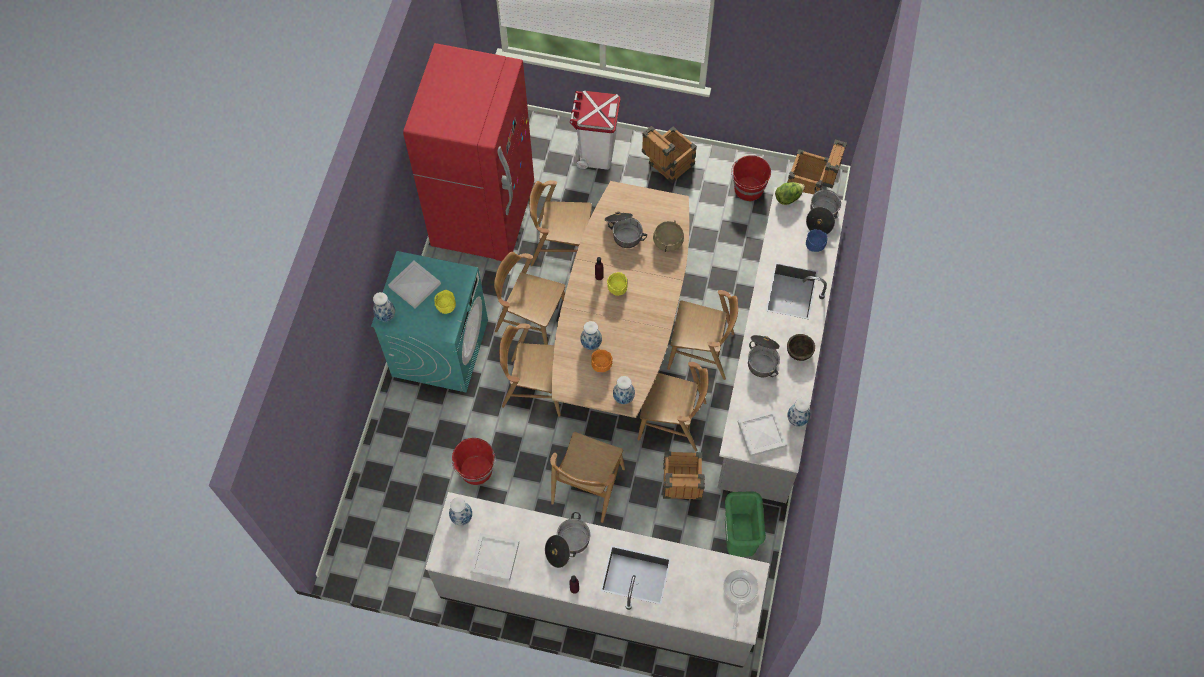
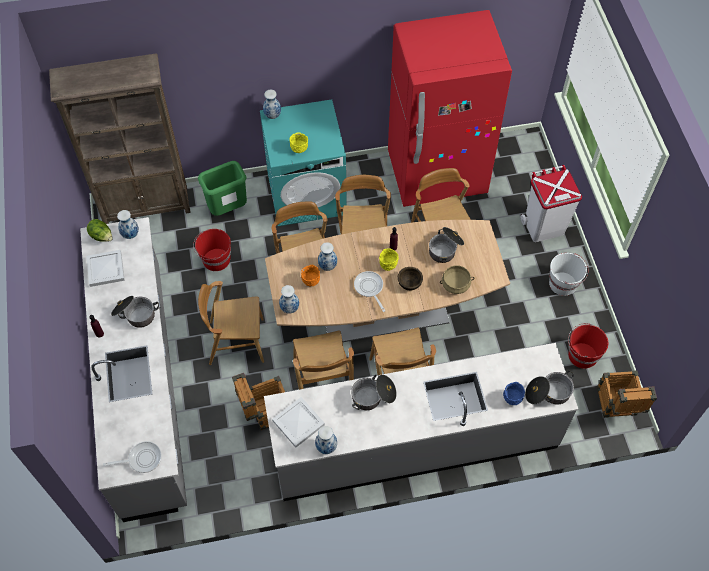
camera: 65 degrees right, 5 degrees down
white tray [388,261,441,308] -> none
crate [642,126,697,183] -> white bucket [549,253,589,296]
green trash can [725,491,766,557] -> green trash can moved to [198,161,247,216]
lettuce [775,182,805,205] -> lettuce moved to [87,219,112,242]
brown bowl [787,334,815,361] -> brown bowl moved to [398,267,423,290]
none -> brown bookcase [49,54,191,224]
none -> frying pan [354,271,385,312]

